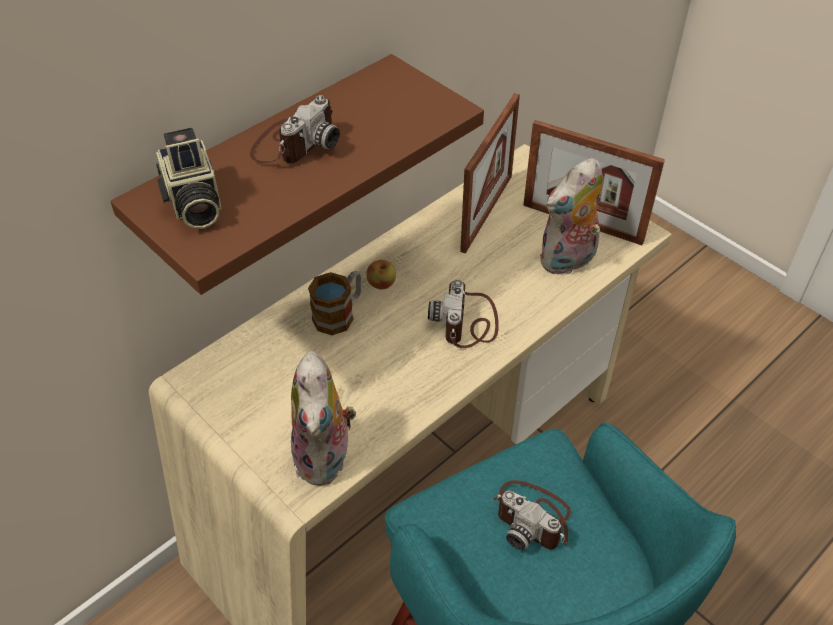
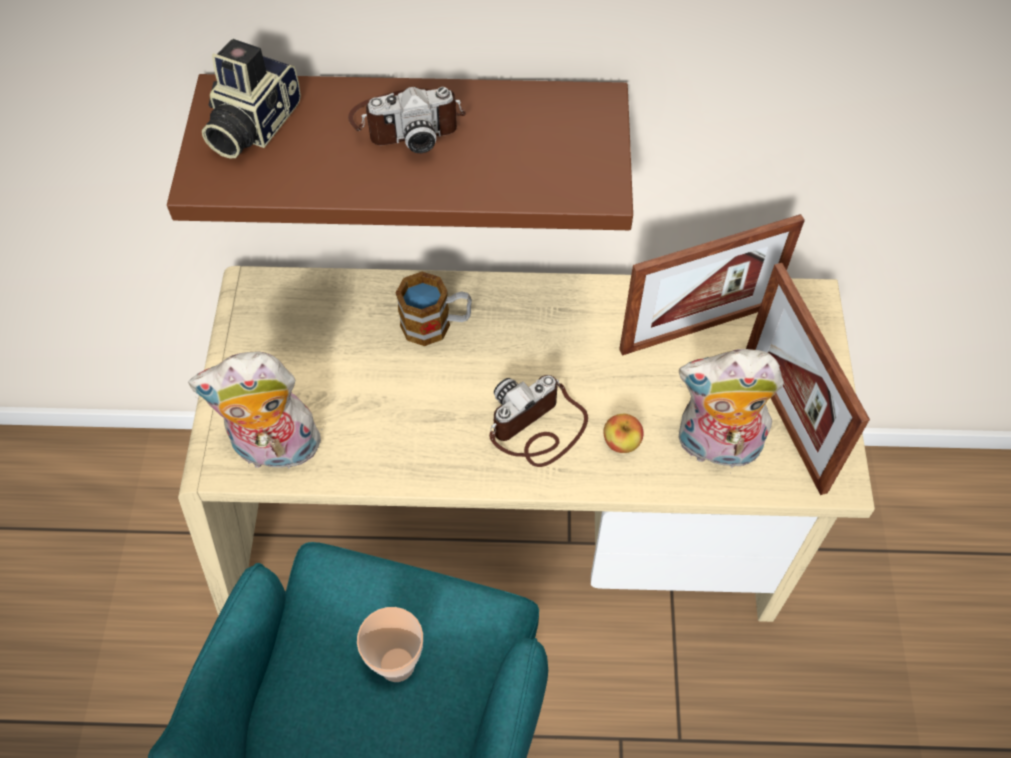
camera: 45 degrees right, 10 degrees up
plush toy [291,351,356,486] -> plush toy turned 45 degrees clockwise [188,351,326,475]
apple [366,260,396,290] -> apple moved to [603,414,644,453]
camera [493,480,571,550] -> cup [357,607,423,682]

